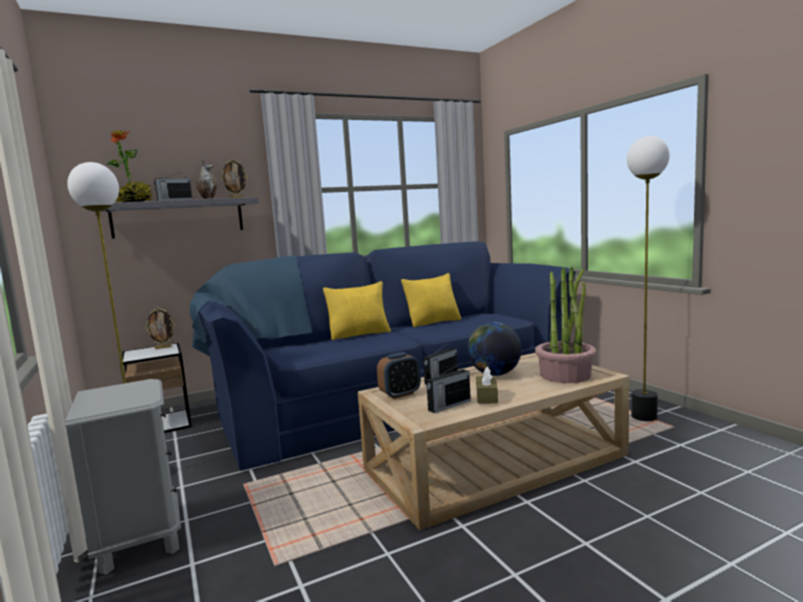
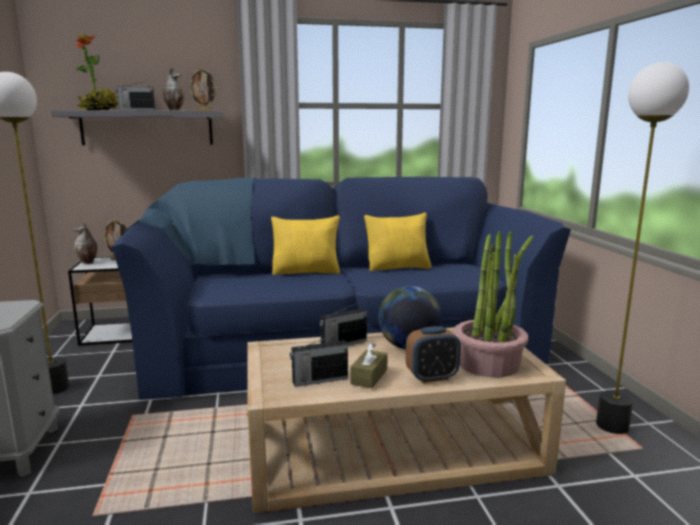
camera: 15 degrees right, 5 degrees up
alarm clock [377,352,421,399] -> alarm clock moved to [406,326,461,383]
none -> vase [73,221,97,264]

